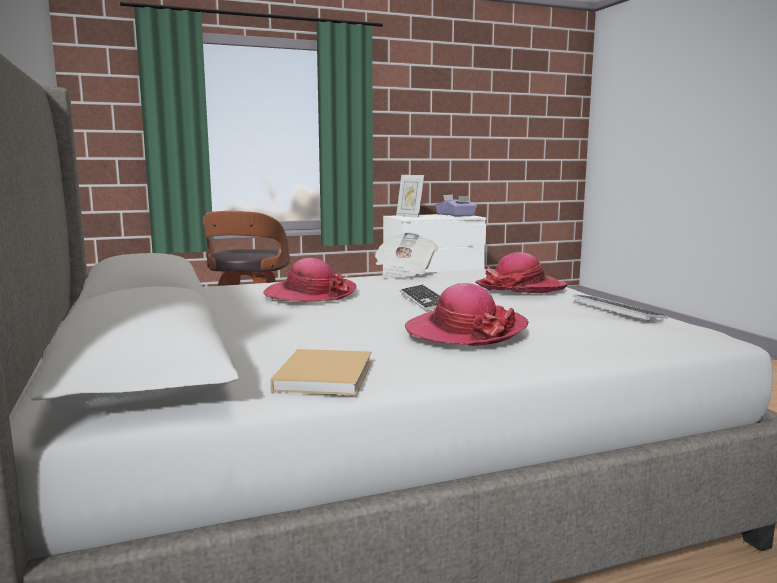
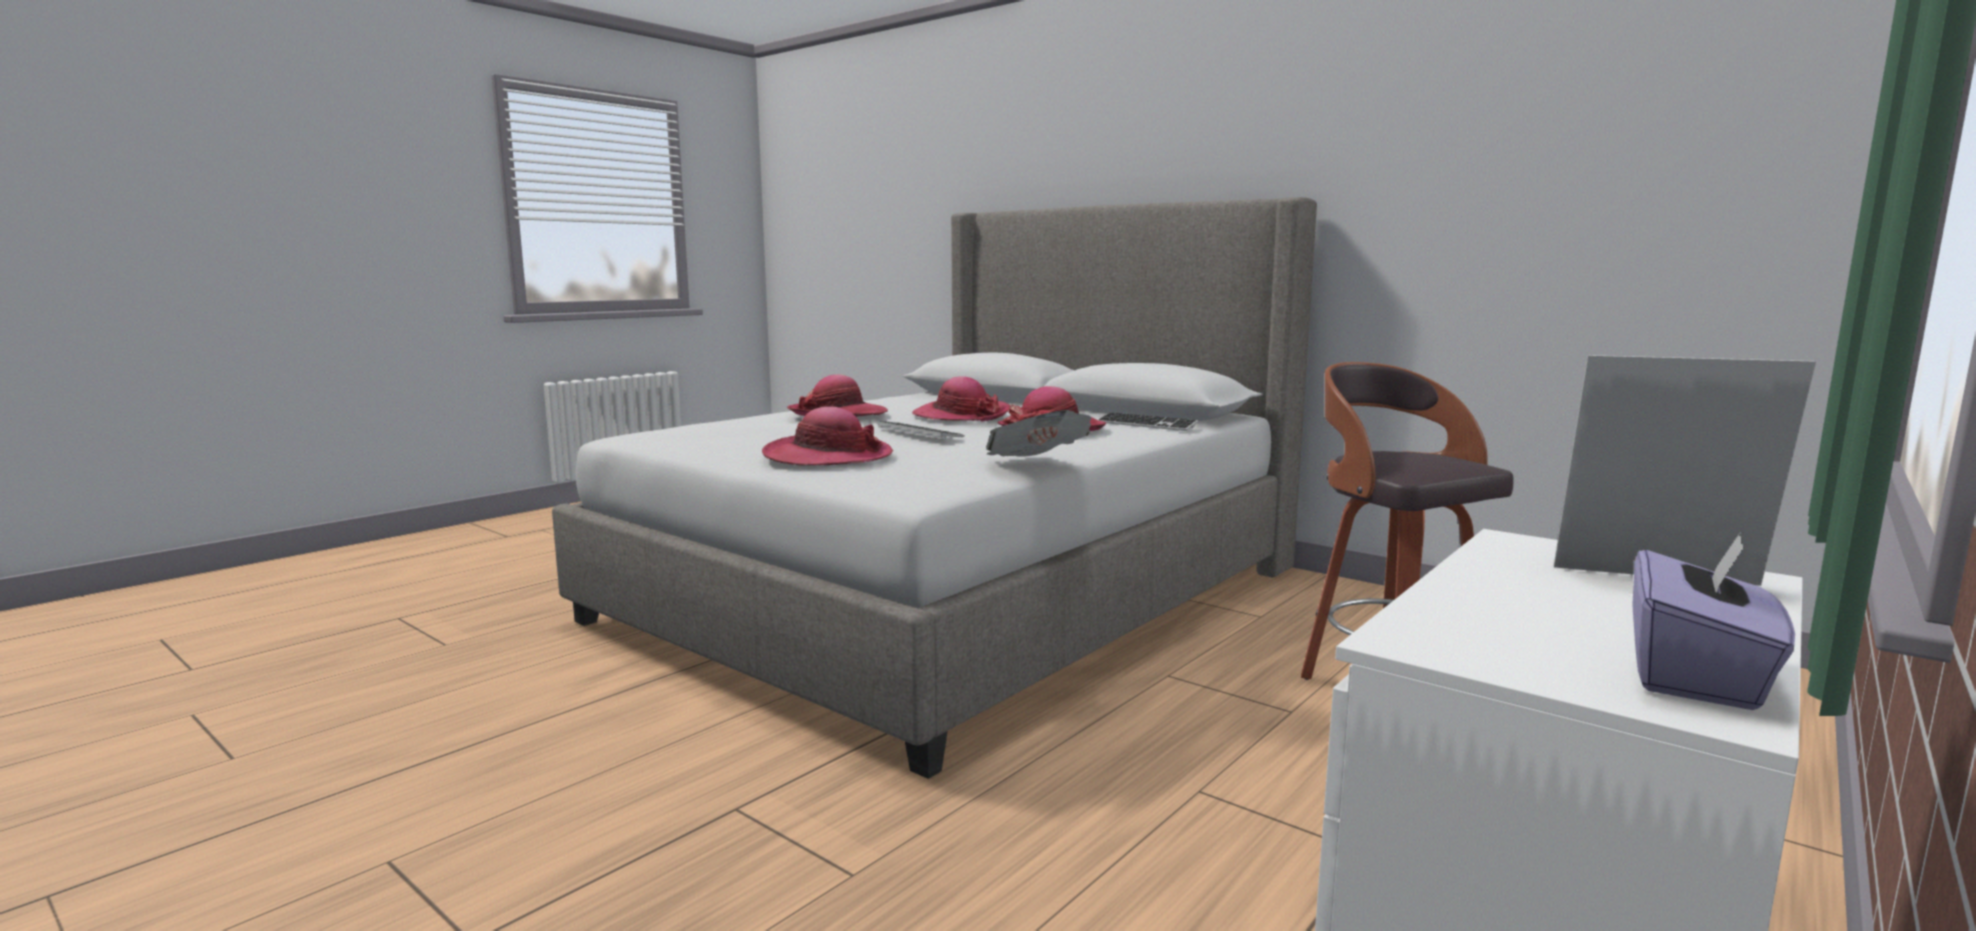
camera: 150 degrees right, 0 degrees up
beige book [270,349,372,395] -> none
purple tissue box [447,196,477,217] -> none
keyboard [573,295,668,320] -> keyboard moved to [1098,412,1198,431]
none -> hat [912,376,1010,422]

